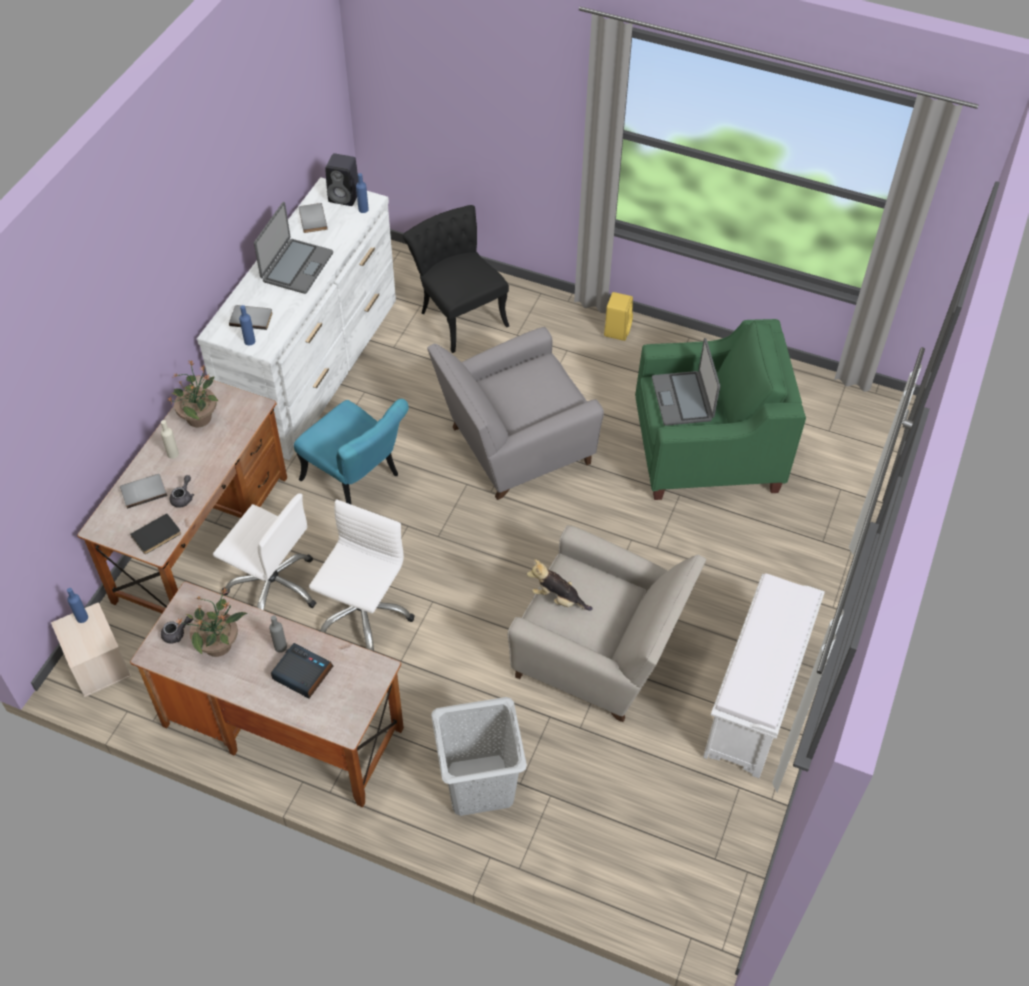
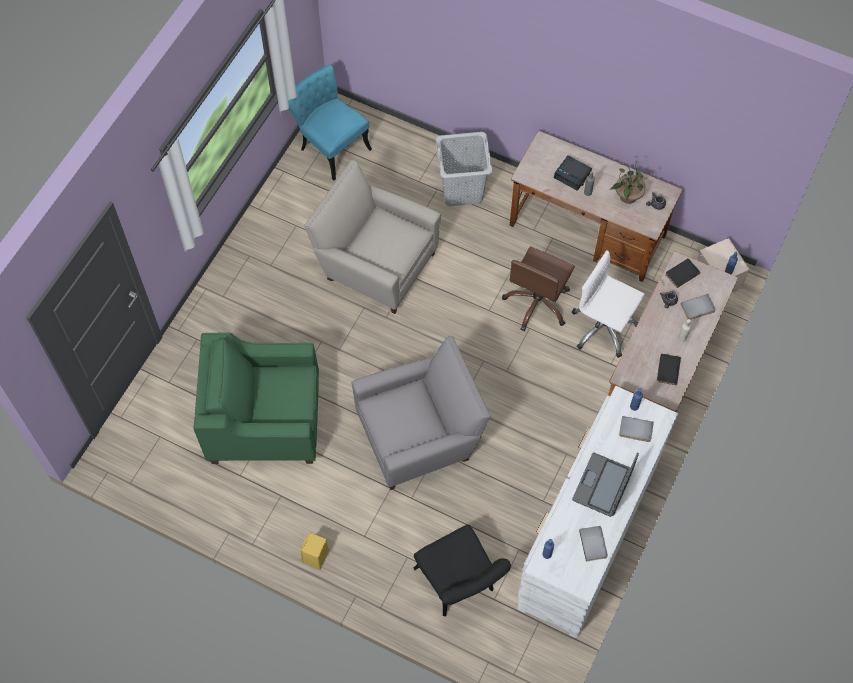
camera: 175 degrees left, 10 degrees up
potted plant [168,361,218,427] -> black book [657,354,681,385]
turquoise chair [294,399,409,505] -> turquoise chair moved to [288,65,372,180]
white office chair [309,500,415,651] -> brown office chair [502,246,575,331]
black speaker [325,153,358,206] -> none
plush toy [527,559,593,611] -> none
laptop [652,338,720,426] -> none
white bench [703,574,825,778] -> none

